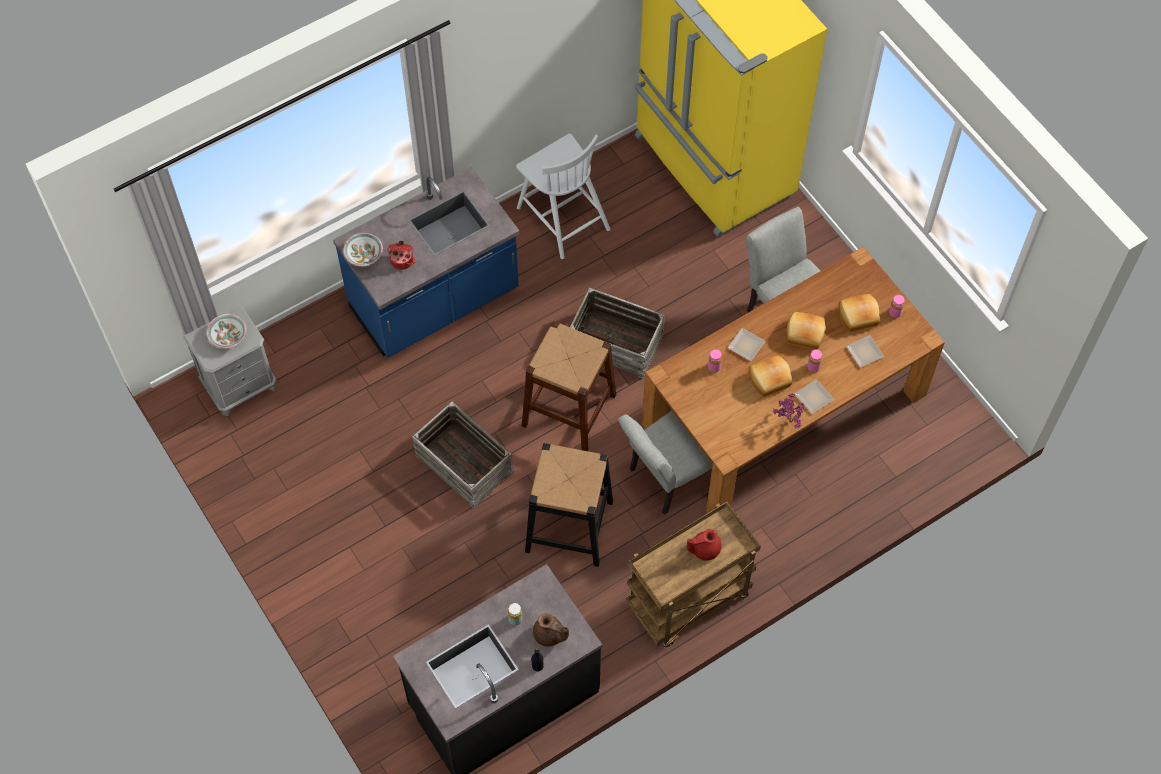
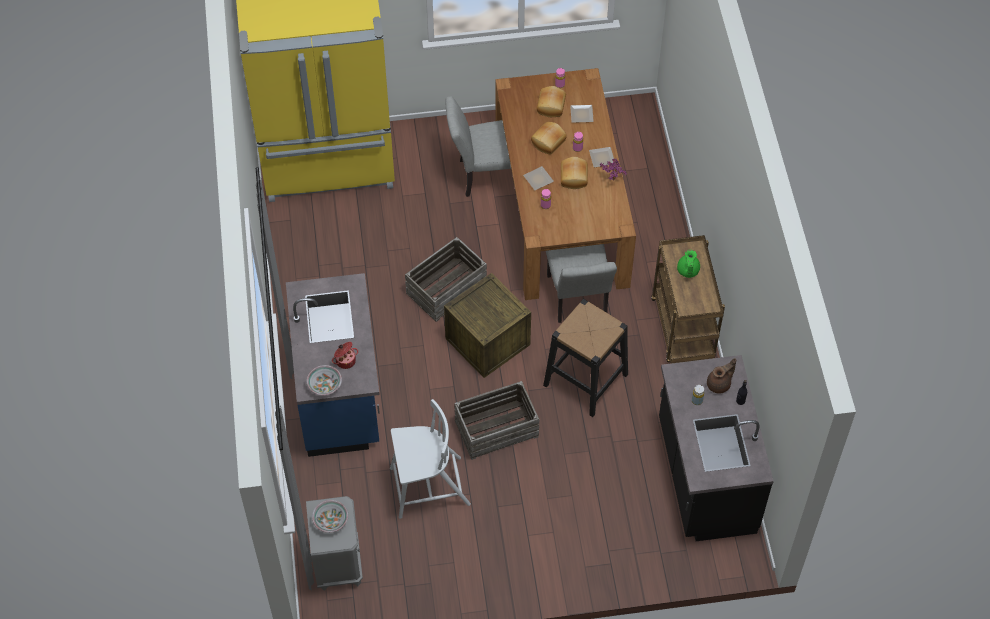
camera: 65 degrees left, 5 degrees down
white chair [516,133,610,259] -> white chair moved to [390,399,471,519]
brown stool [522,321,616,451] -> crate [444,273,531,378]
red teapot [687,529,722,561] -> green teapot [677,250,700,278]

